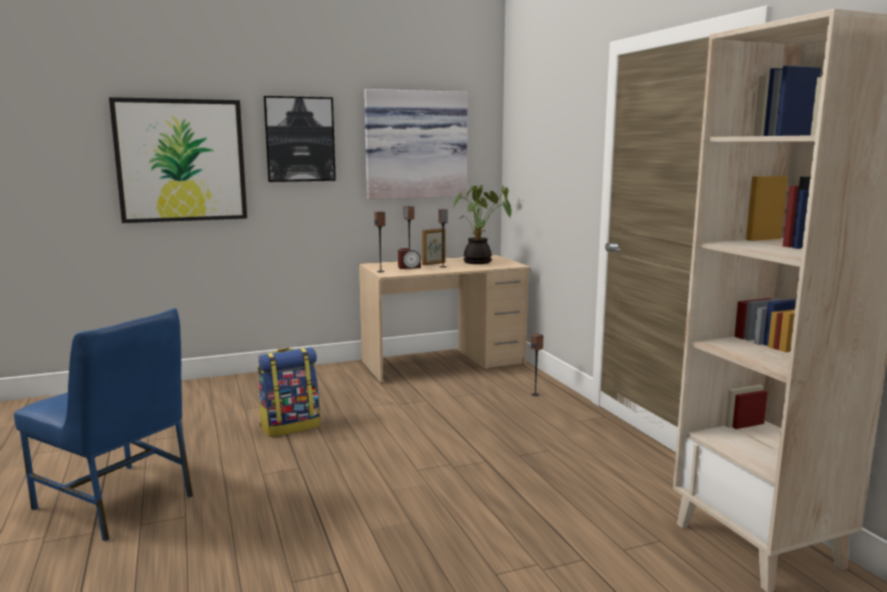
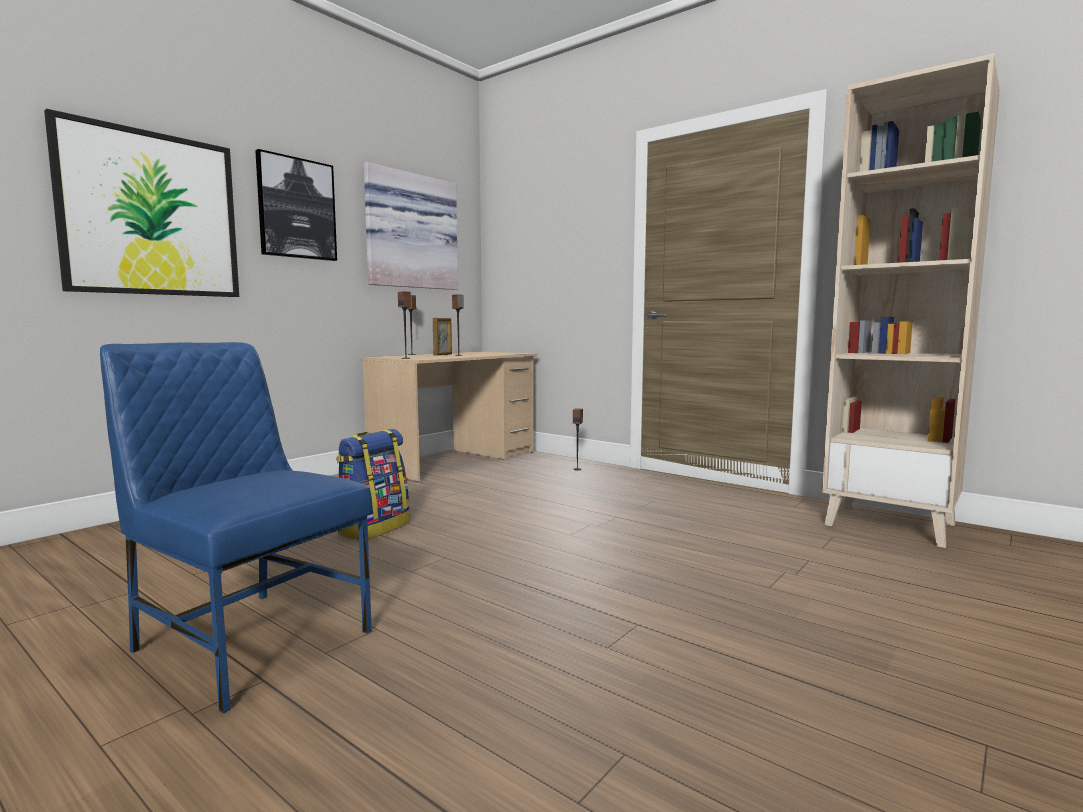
camera: 30 degrees left, 5 degrees down
blue chair [14,308,193,541] -> blue chair turned 150 degrees counterclockwise [100,342,372,714]
alarm clock [398,248,421,269] -> none
potted plant [452,185,512,264] -> none

